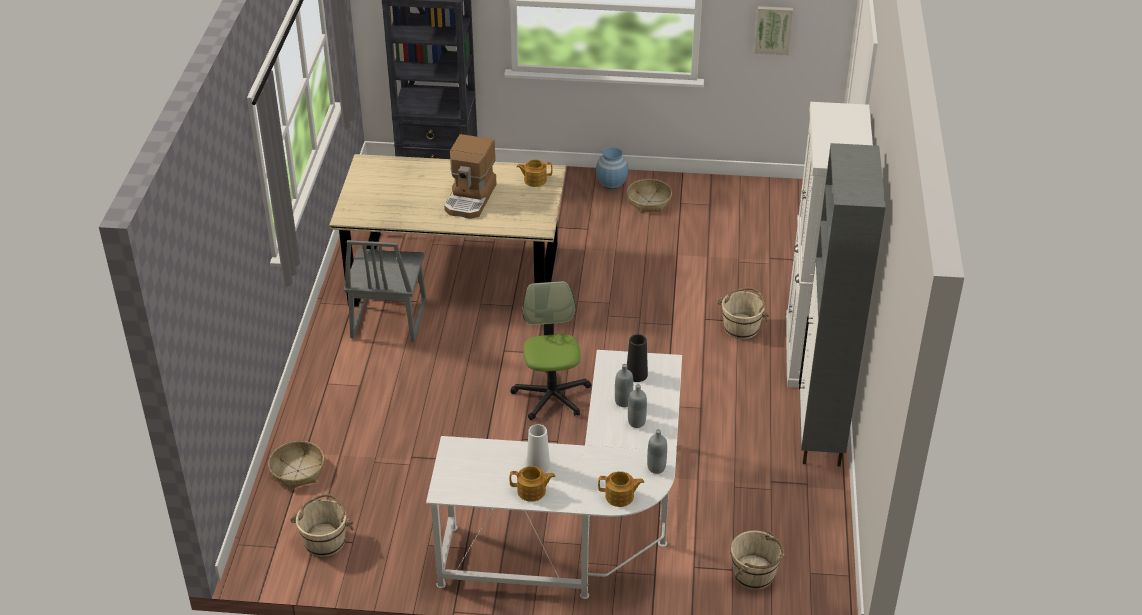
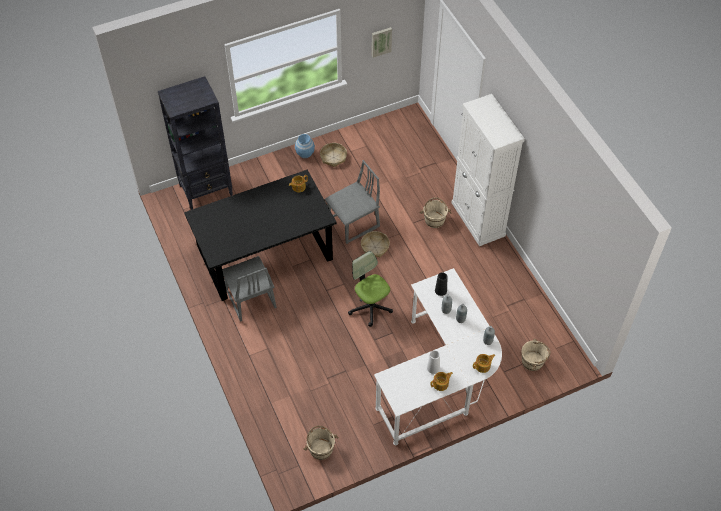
camera: 30 degrees left, 15 degrees up
basket [268,441,324,489] -> basket moved to [361,231,390,257]
beige dining table [329,154,566,307] -> black dining table [184,170,337,301]
coffee machine [444,134,496,219] -> none
grey cabinet [799,143,886,467] -> none
none -> grey chair [325,160,380,244]

